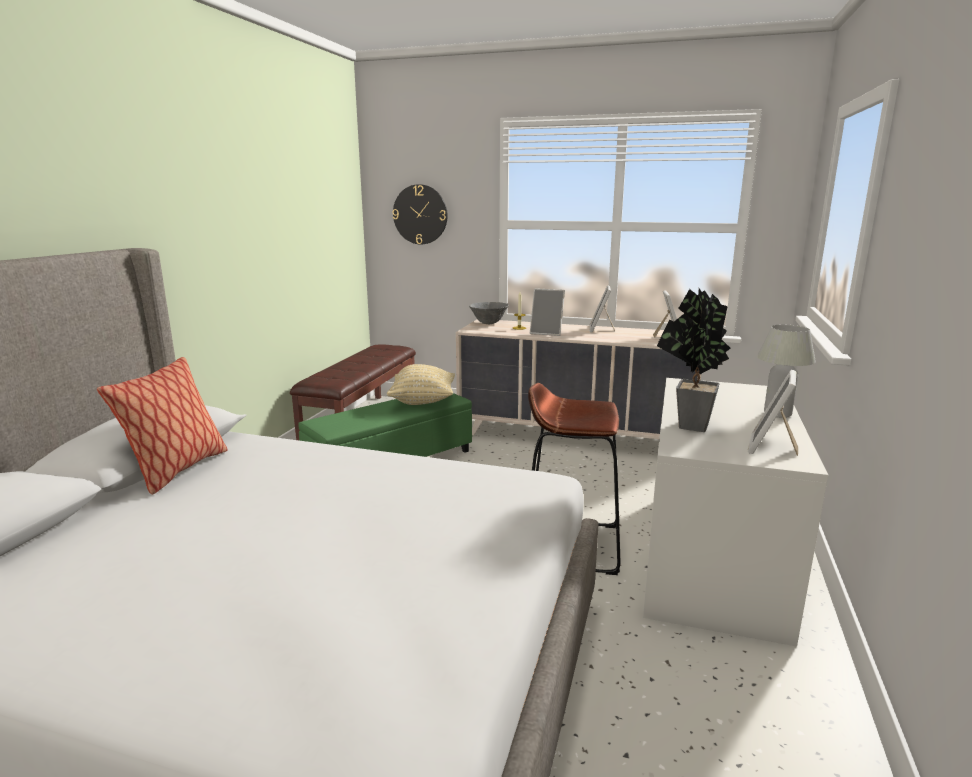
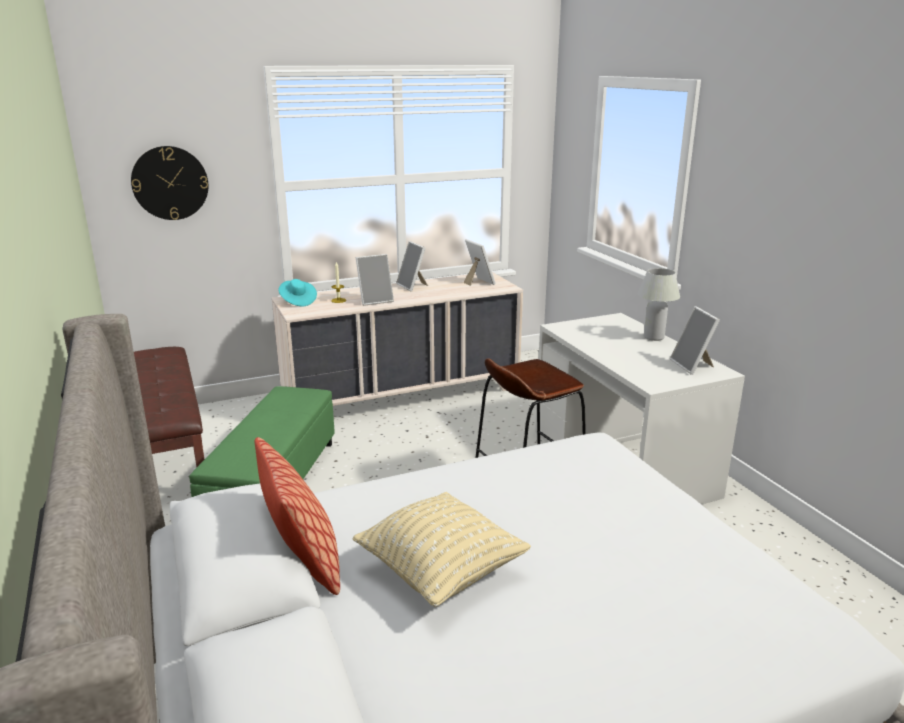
camera: 40 degrees left, 5 degrees up
beige pillow [387,364,455,405] -> beige pillow moved to [353,492,531,607]
grey bowl [469,302,509,324] -> turquoise hat [278,279,317,307]
potted plant [657,288,731,432] -> none

